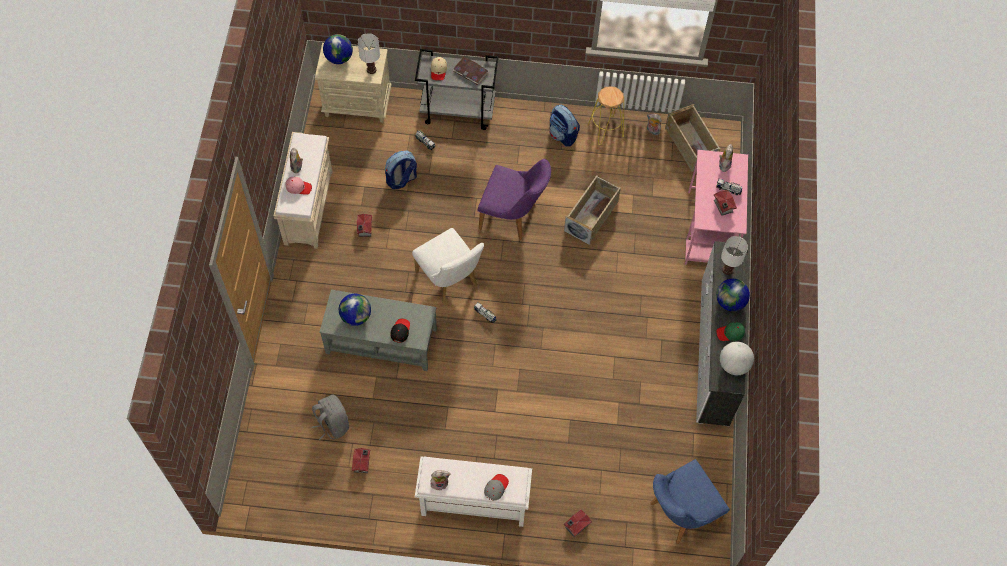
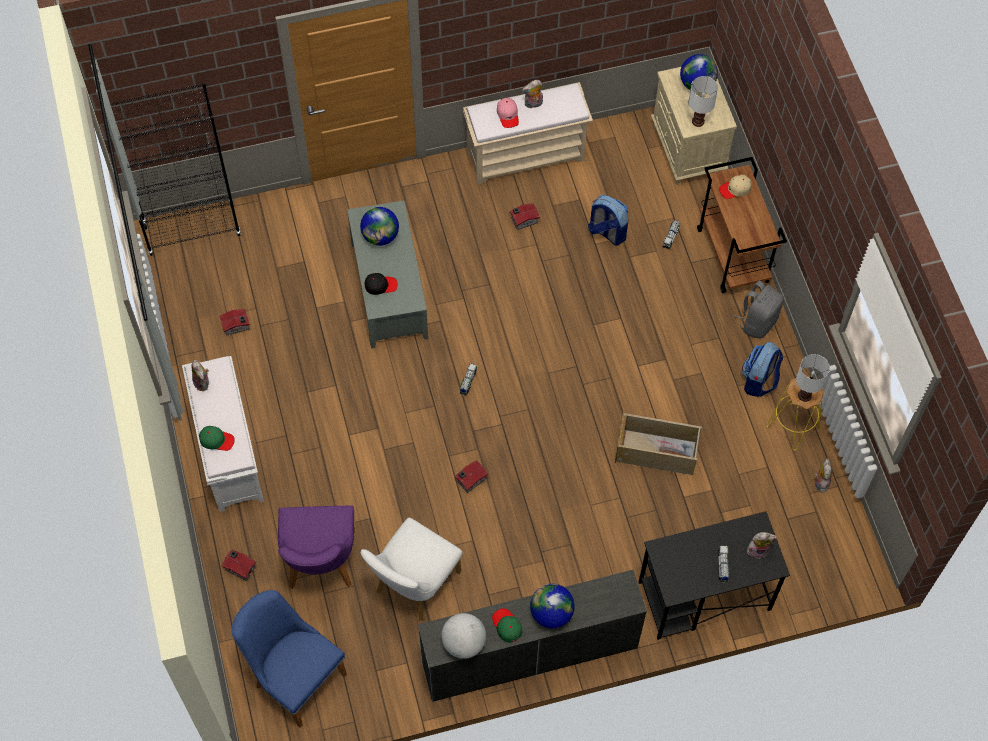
camera: 70 degrees right, 0 degrees up
grey backpack [312,394,349,440] -> grey backpack moved to [733,280,784,338]
white chair [412,228,484,305] -> white chair moved to [360,518,462,621]
grey cart [415,49,498,130] -> brown cart [697,157,787,293]
book [453,57,488,85] -> none
purple chair [478,159,551,240] -> purple chair moved to [278,505,355,589]
grey cap [484,474,509,501] -> green cap [199,426,235,451]
beige storage box [665,104,720,172] -> none
pink desk [685,150,748,265] -> black desk [639,511,790,640]
toy house [714,190,737,216] -> toy house moved to [455,461,488,493]
white table lamp [721,236,748,275] -> white table lamp moved to [796,354,830,402]
none -> black bookcase [110,82,241,256]

